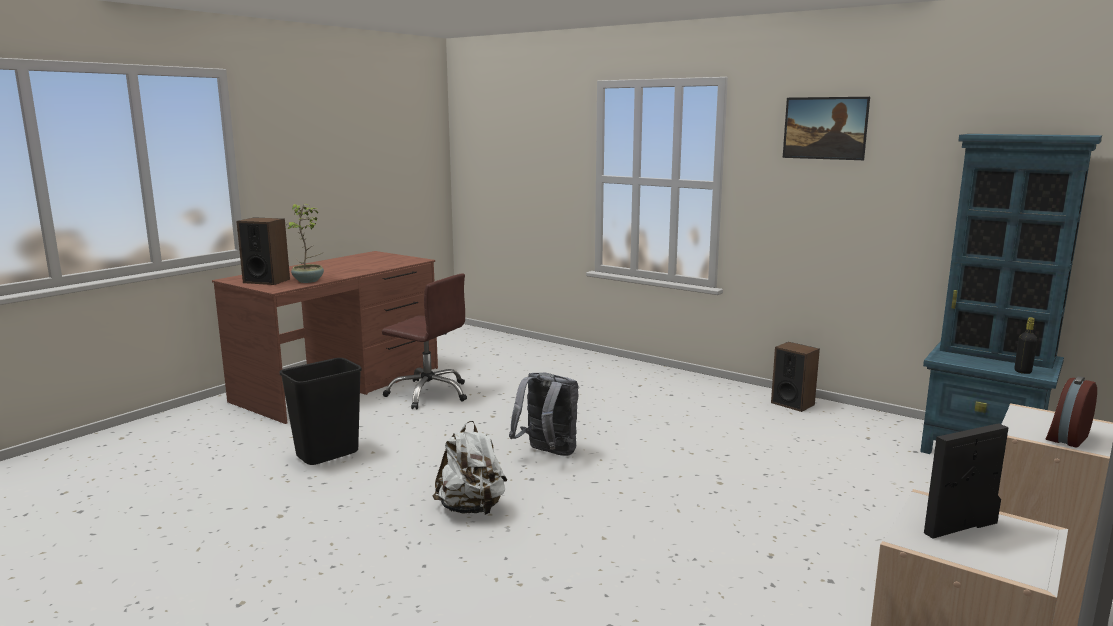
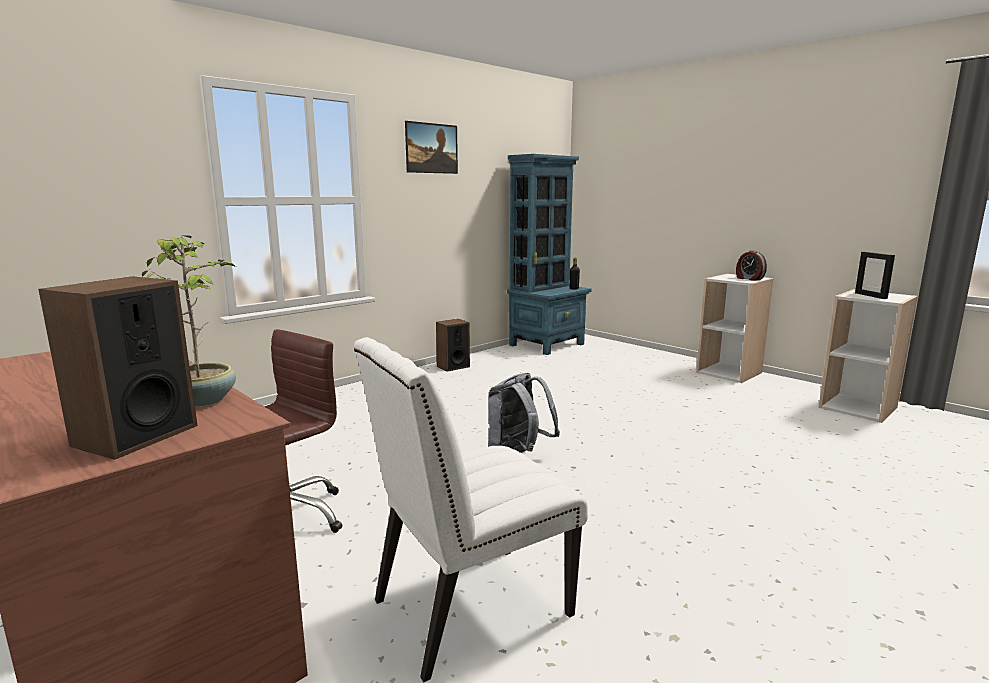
camera: 80 degrees left, 0 degrees up
black trash can [280,358,362,465] -> white chair [354,337,588,682]
white backpack [432,420,507,515] -> none

